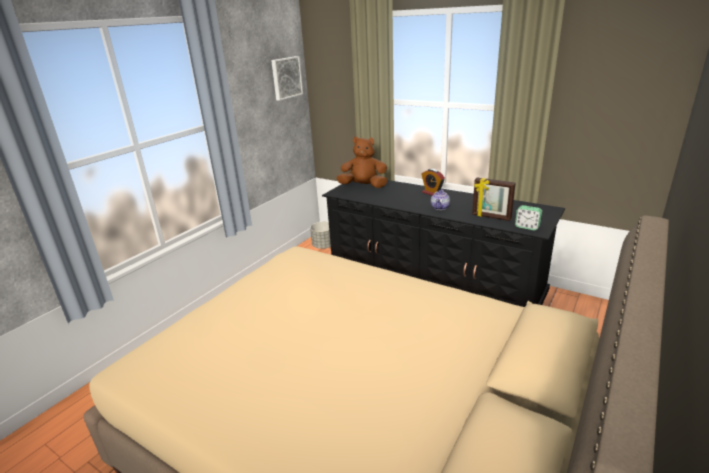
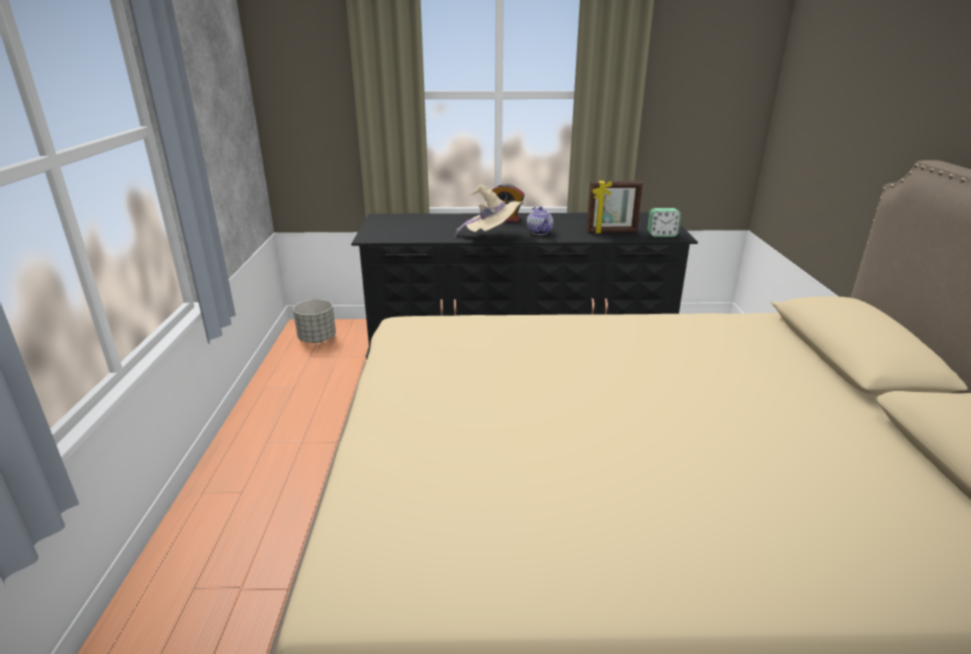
camera: 35 degrees left, 0 degrees up
picture [271,56,303,101] -> none
brown plush toy [337,136,387,188] -> none
none -> beige hat [454,184,523,237]

